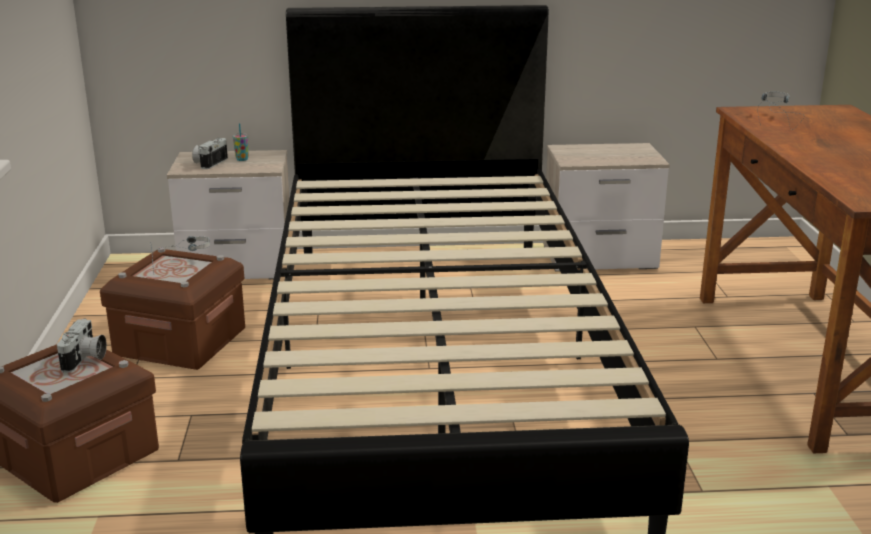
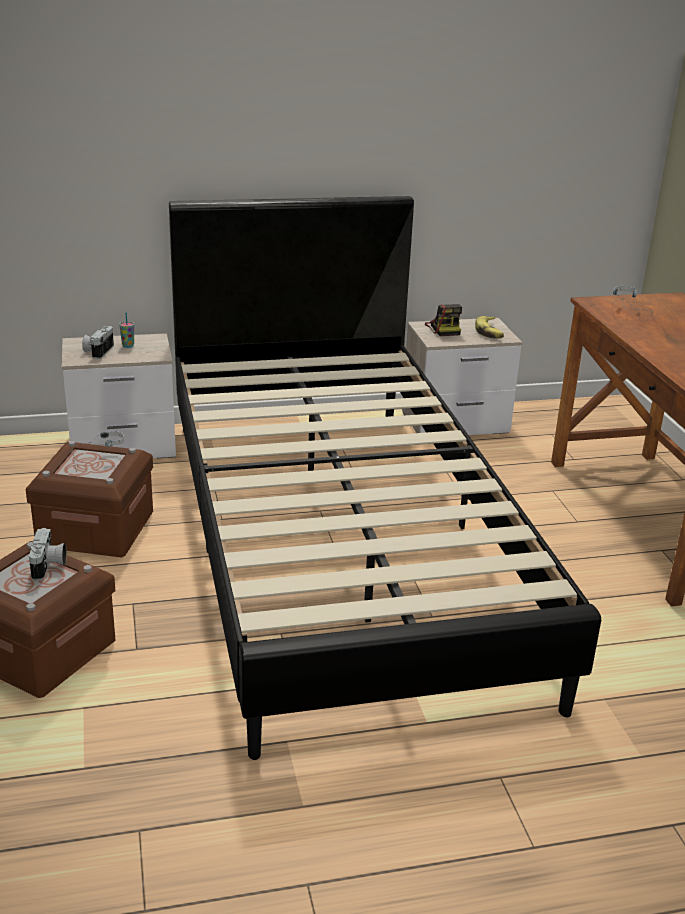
camera: 10 degrees left, 5 degrees up
none -> camera [425,304,462,336]
none -> banana [475,316,504,339]

